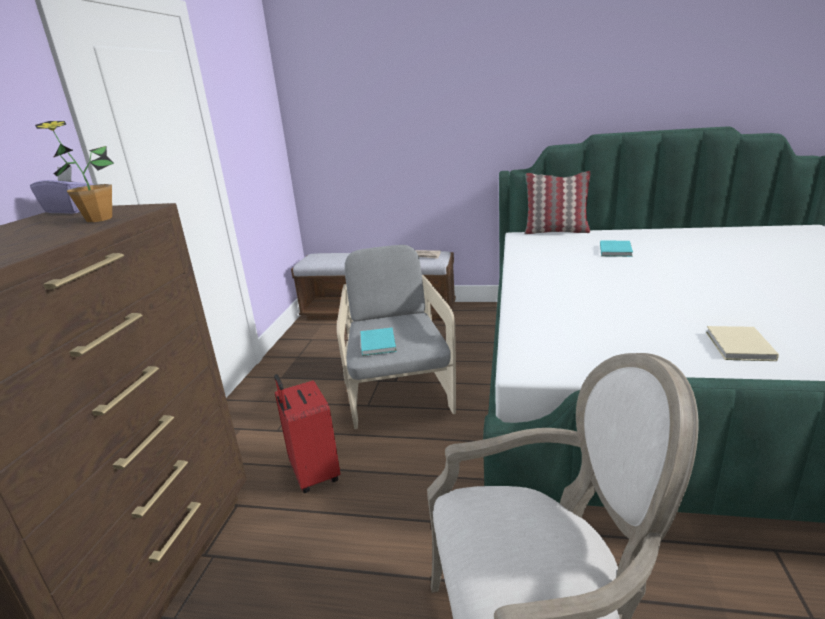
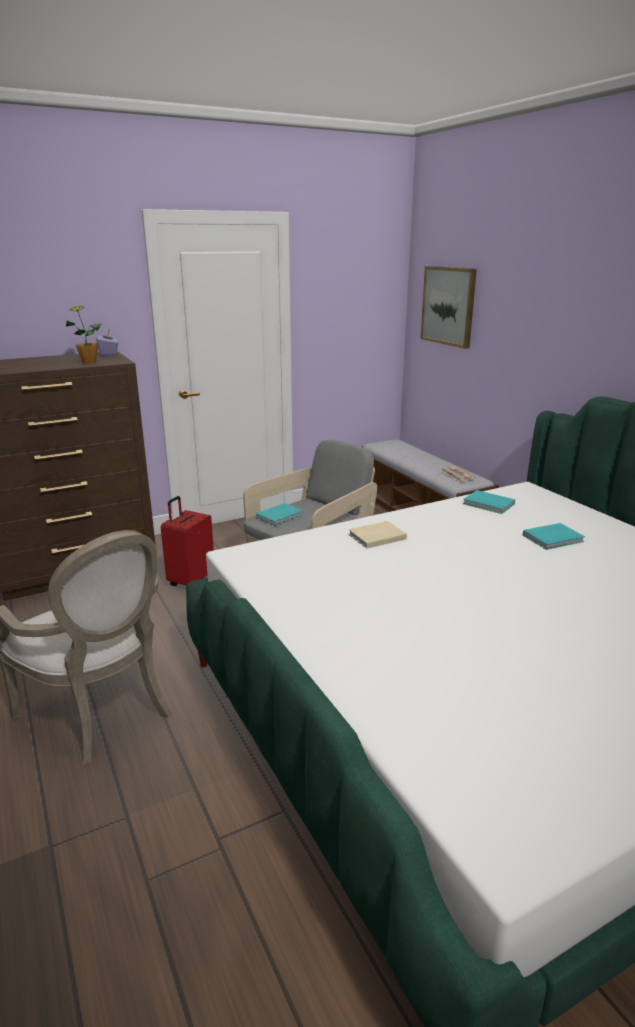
camera: 50 degrees right, 0 degrees up
pillow [524,171,591,234] -> none
beige book [706,326,779,361] -> beige book moved to [349,521,407,549]
none -> picture [420,266,477,349]
none -> turquoise book [463,490,515,514]

